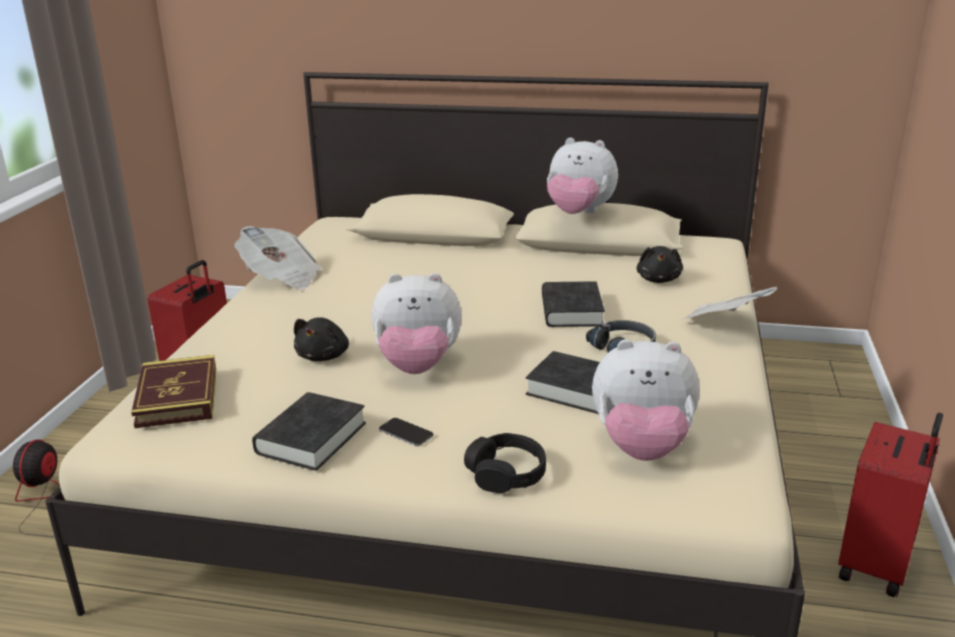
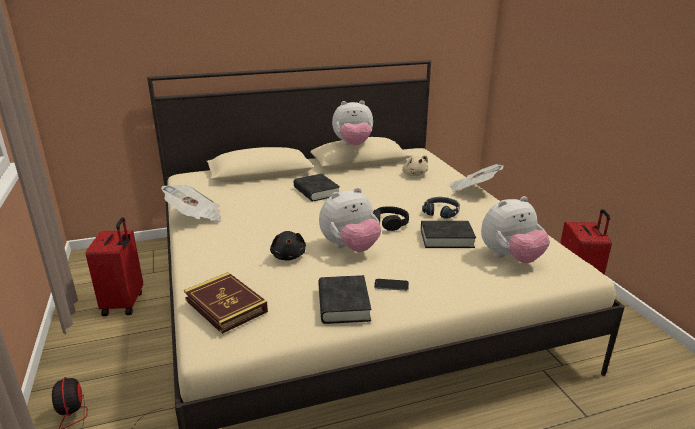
camera: 30 degrees left, 0 degrees up
black headphones [464,433,546,493] -> black headphones moved to [373,206,409,231]
black book [542,281,605,327] -> black book moved to [294,174,340,201]
black plush toy [637,246,683,283] -> beige plush toy [402,155,428,176]

